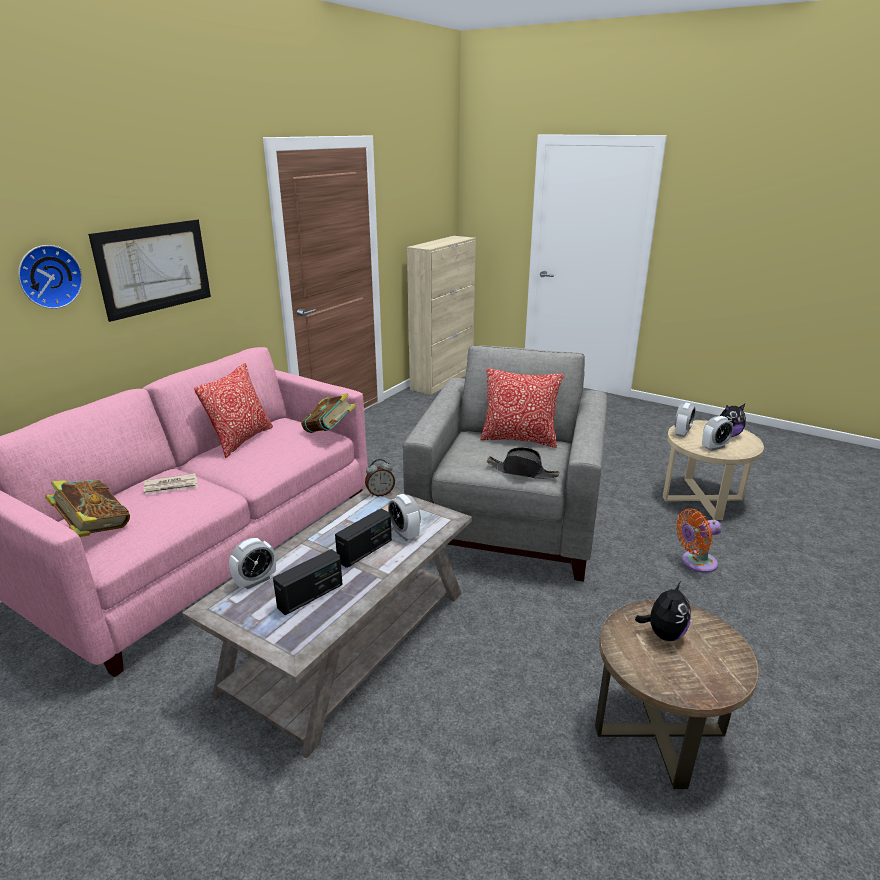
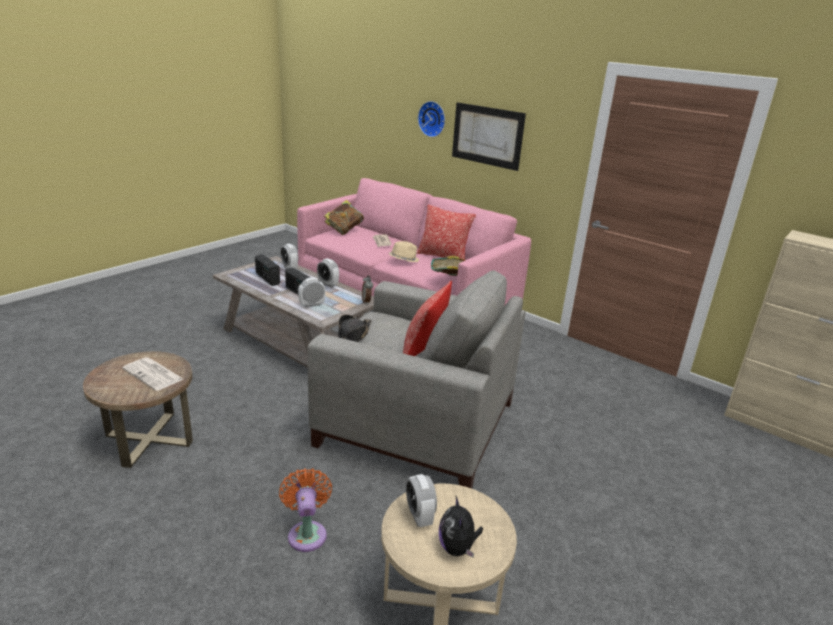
camera: 95 degrees right, 0 degrees up
plush toy [635,581,691,641] -> newspaper [122,358,183,391]
alarm clock [674,403,695,437] -> alarm clock moved to [317,258,339,287]
none -> beige hat [389,241,419,262]

